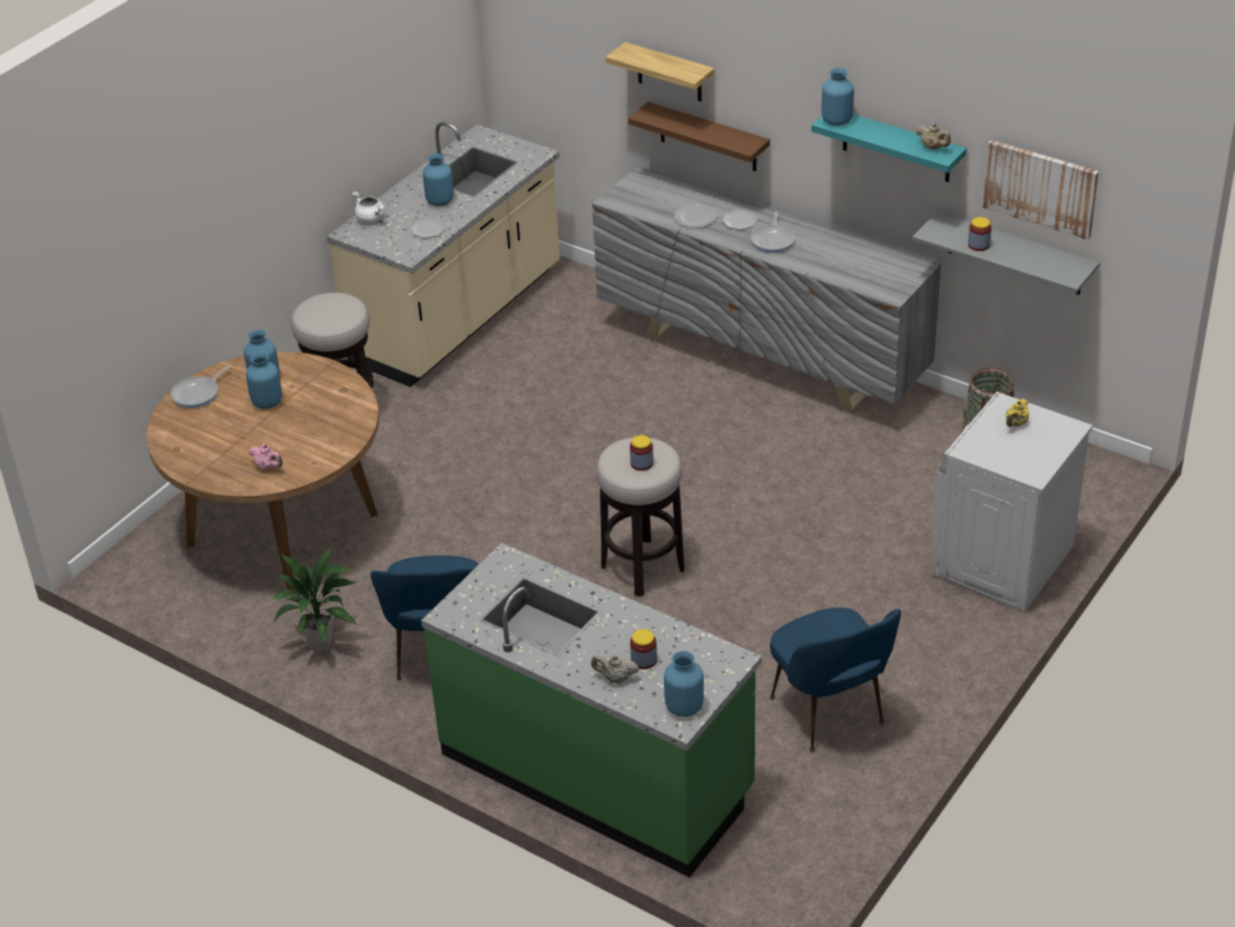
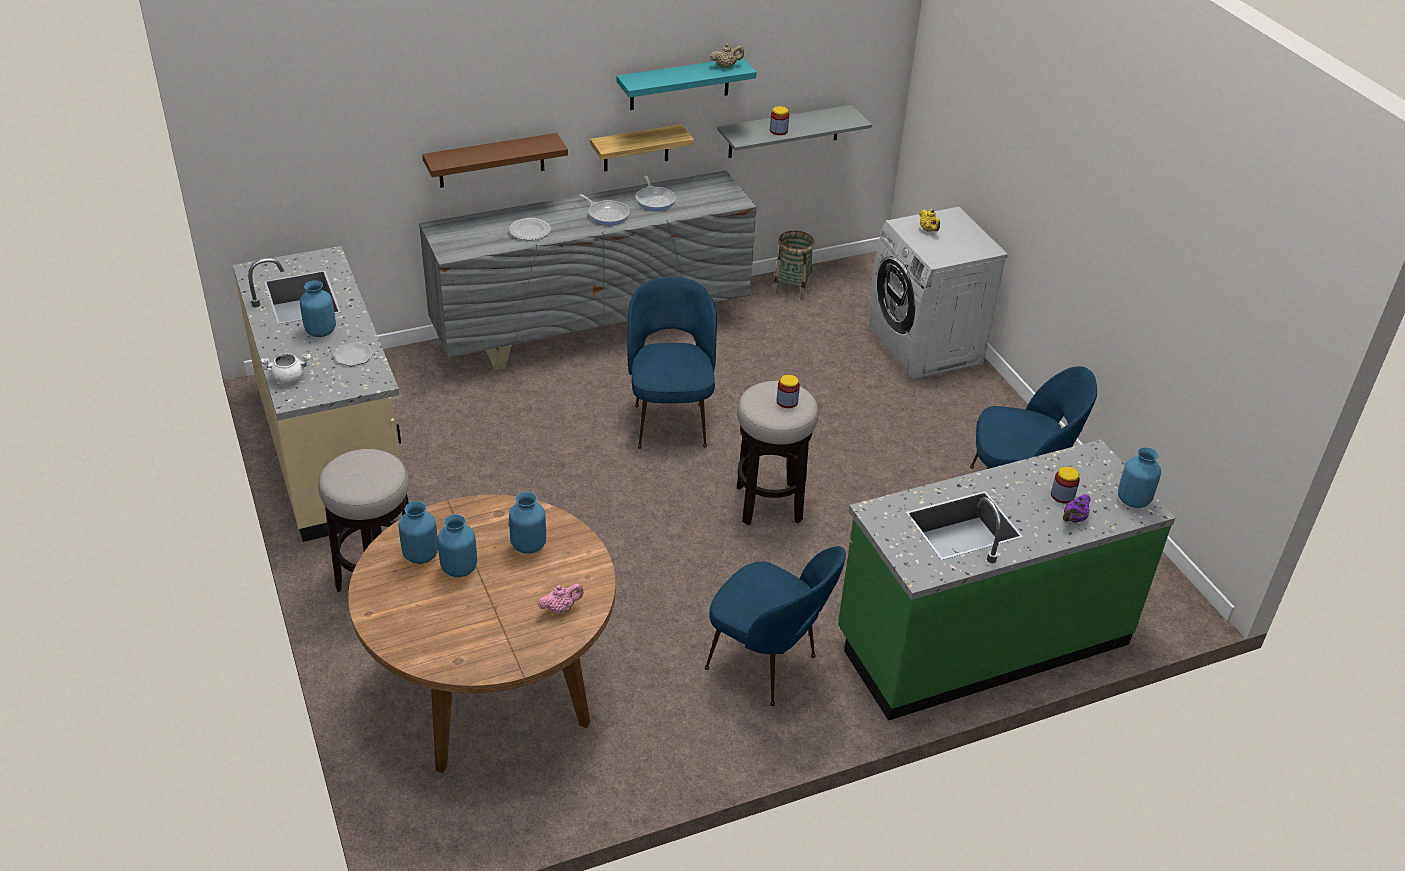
camera: 60 degrees left, 0 degrees up
frying pan [171,366,230,408] -> frying pan moved to [636,176,676,211]
potted plant [269,547,357,651] -> none
beige teapot [591,655,639,683] -> purple teapot [1063,494,1091,523]
shelf [605,42,714,102] -> shelf moved to [590,124,694,171]
plate [722,209,758,230] -> none
blue vase [822,68,854,126] -> blue vase moved to [509,492,546,554]
picture [983,140,1099,240] -> none
none -> blue chair [627,277,717,449]

